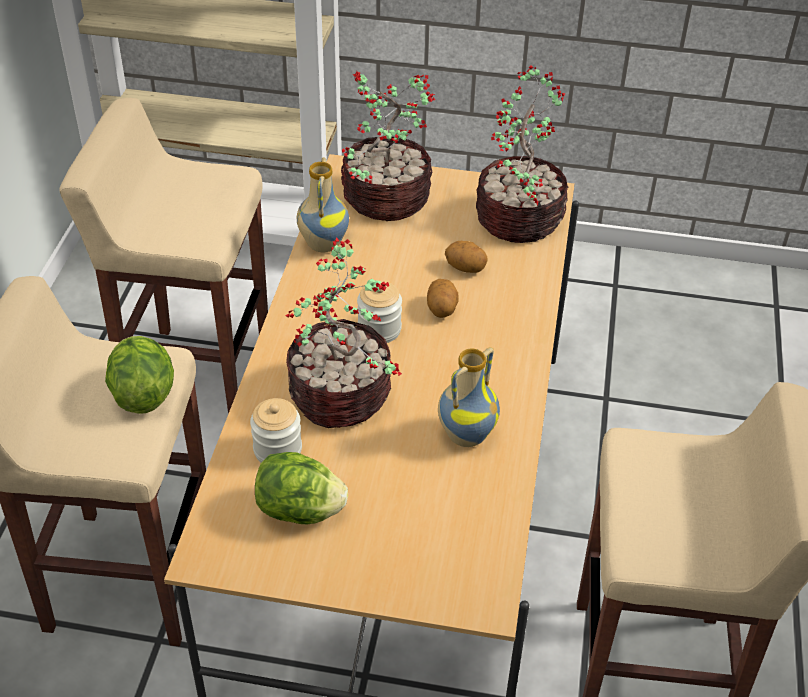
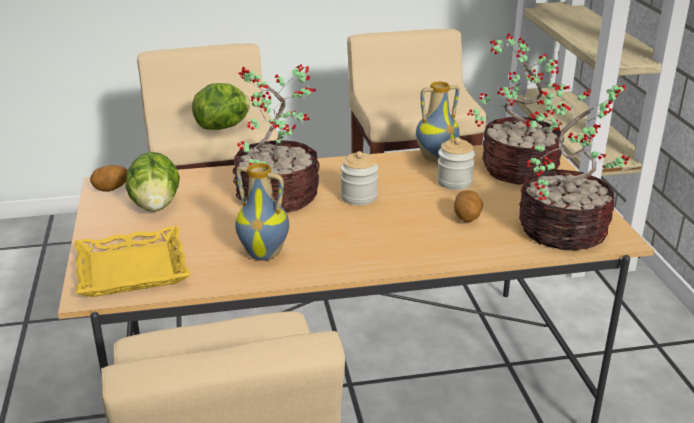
camera: 70 degrees right, 15 degrees down
jar [250,398,302,462] -> jar moved to [437,137,475,190]
potato [427,279,459,318] -> potato moved to [90,165,128,192]
none -> yellow tray [74,226,190,297]

